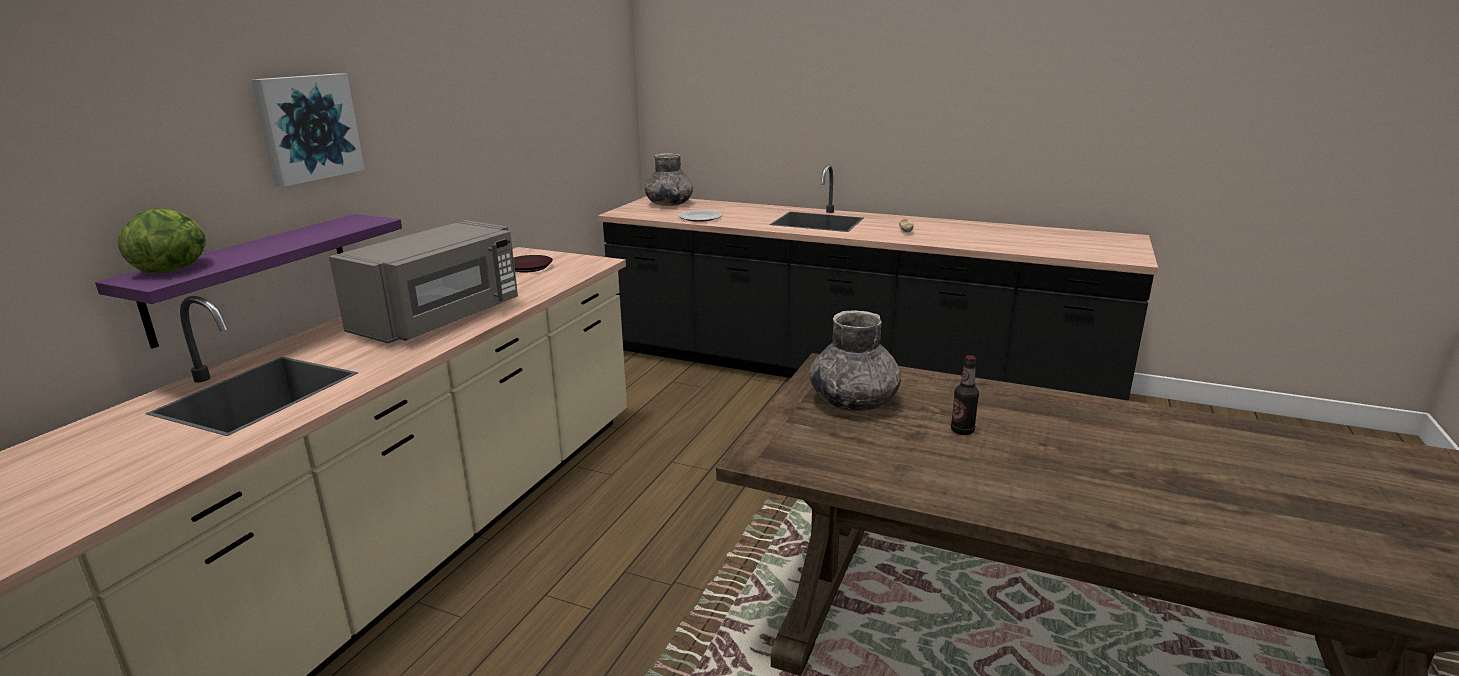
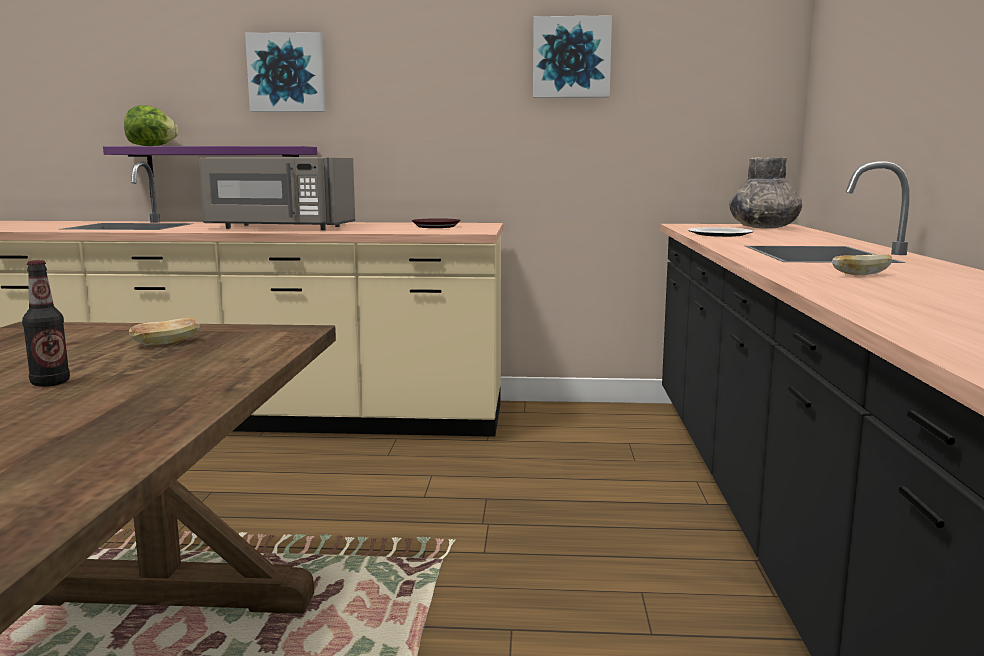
camera: 70 degrees right, 10 degrees down
grey vase [810,310,901,411] -> bread [129,318,200,345]
none -> picture [533,15,612,98]

